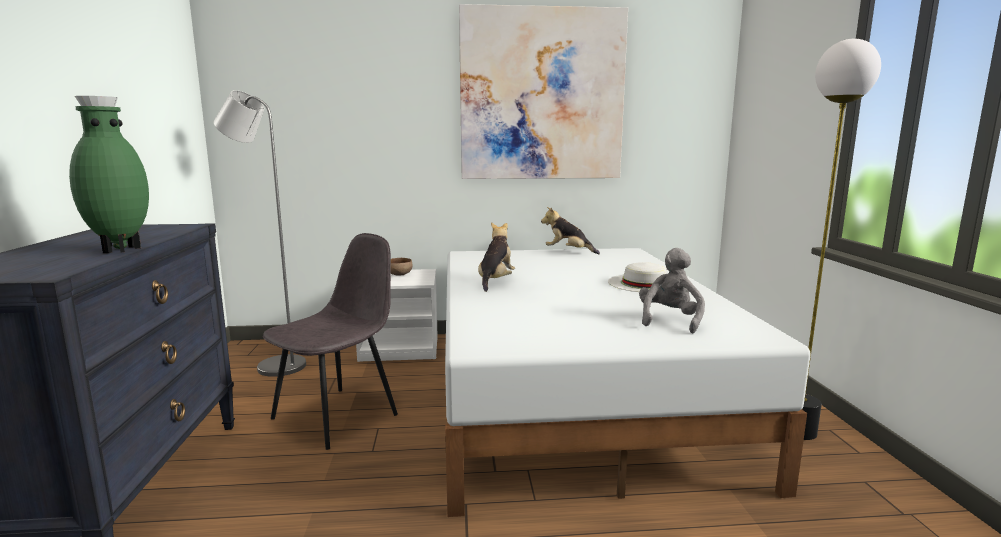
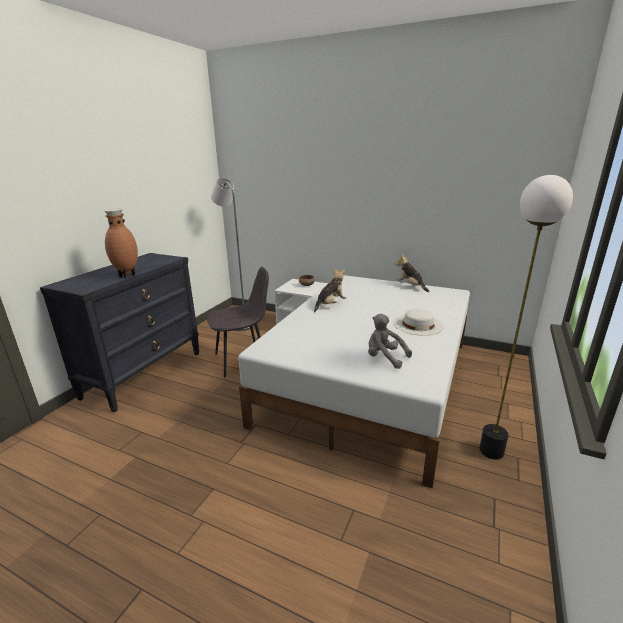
camera: 30 degrees right, 10 degrees up
green vase [69,96,149,253] -> brown vase [105,209,138,278]
picture [459,4,628,179] -> none
grey plush toy [639,248,705,333] -> grey plush toy turned 105 degrees counterclockwise [368,314,412,369]

